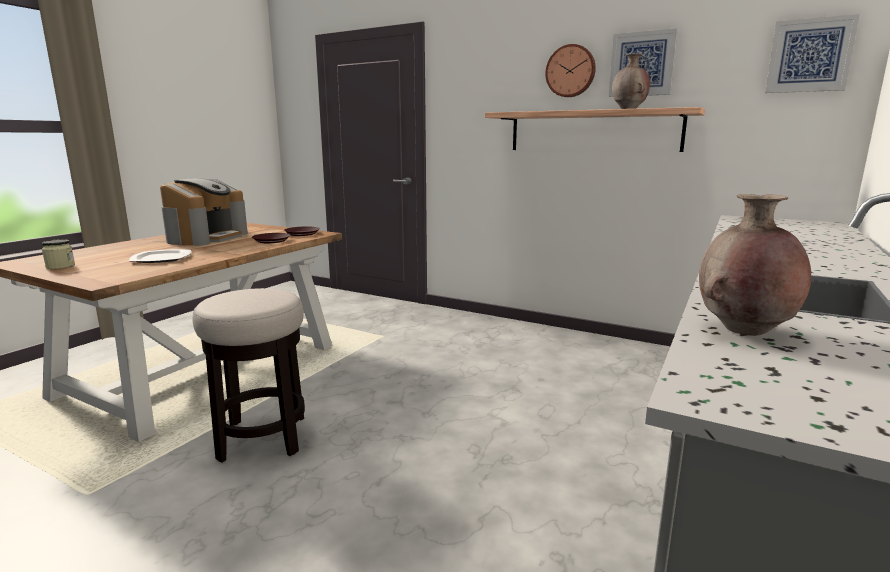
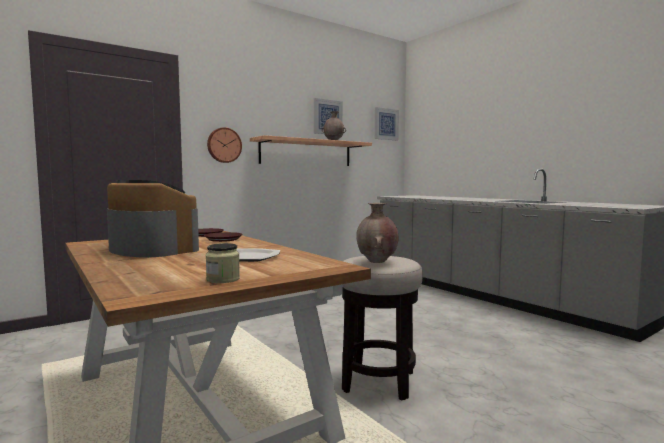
camera: 65 degrees left, 10 degrees down
wall clock [545,44,596,97] -> wall clock moved to [207,127,242,163]
brown vase [699,194,811,336] -> brown vase moved to [356,203,399,263]

